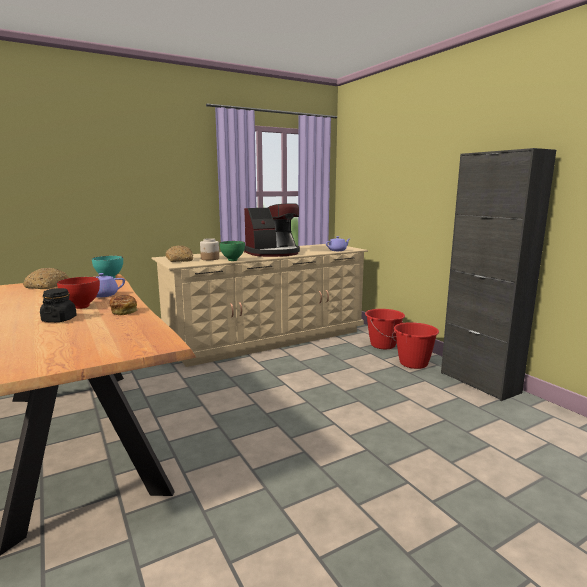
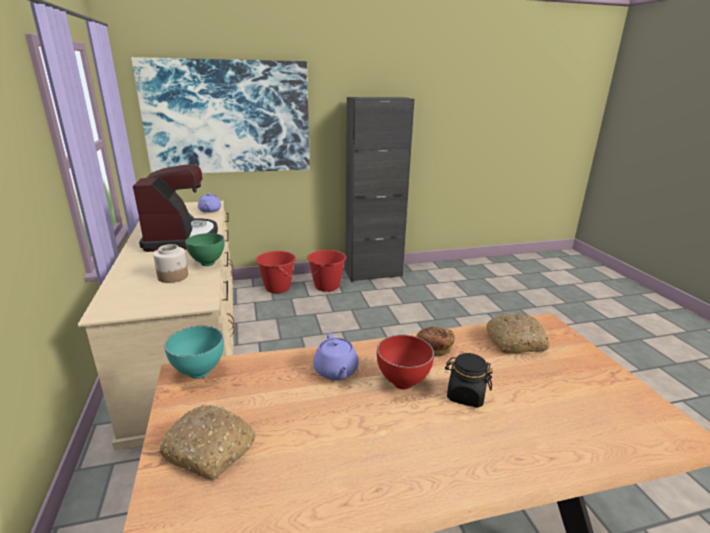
camera: 75 degrees left, 10 degrees up
bread [166,246,193,262] -> bread moved to [487,313,550,353]
none -> picture [131,57,310,173]

